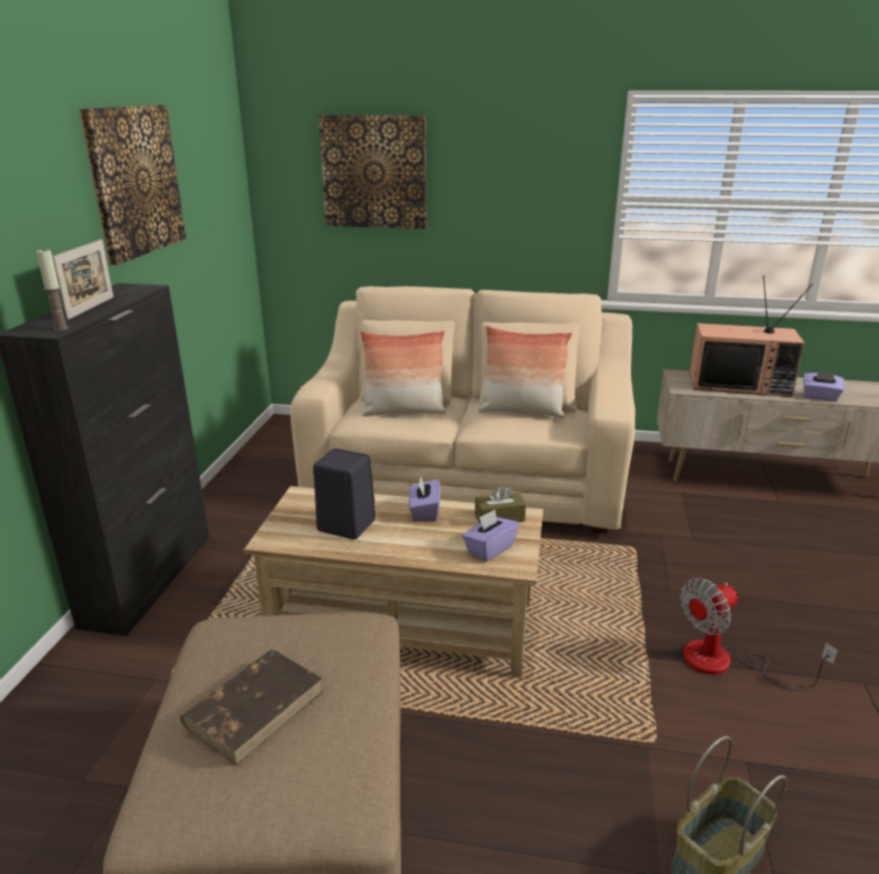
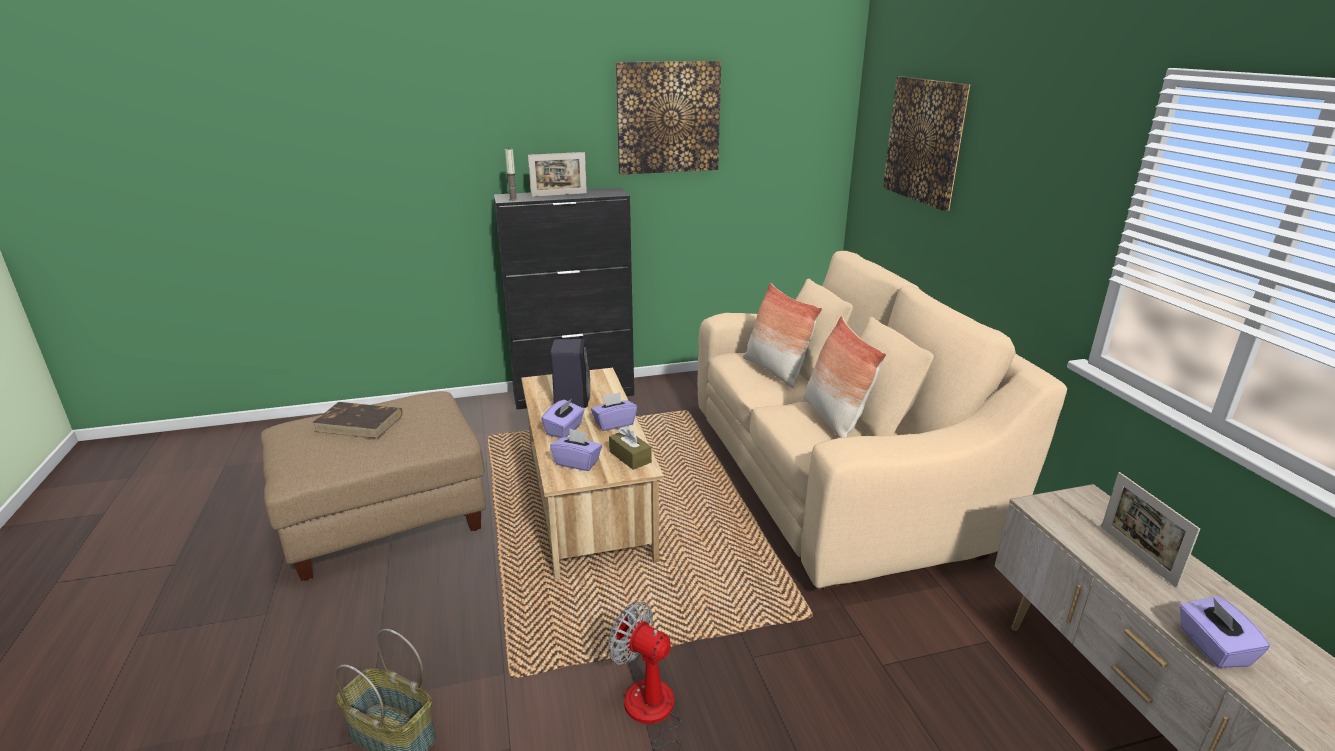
camera: 65 degrees right, 0 degrees up
television [689,275,813,397] -> picture frame [1101,472,1200,588]
none -> purple tissue box [542,399,584,438]

